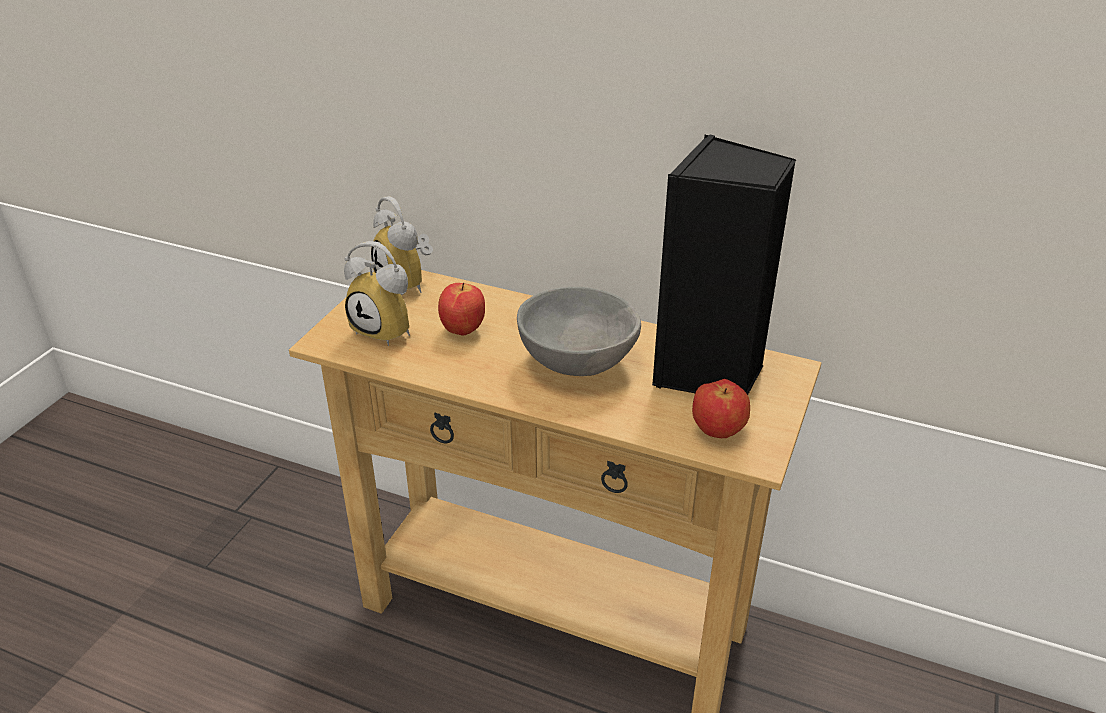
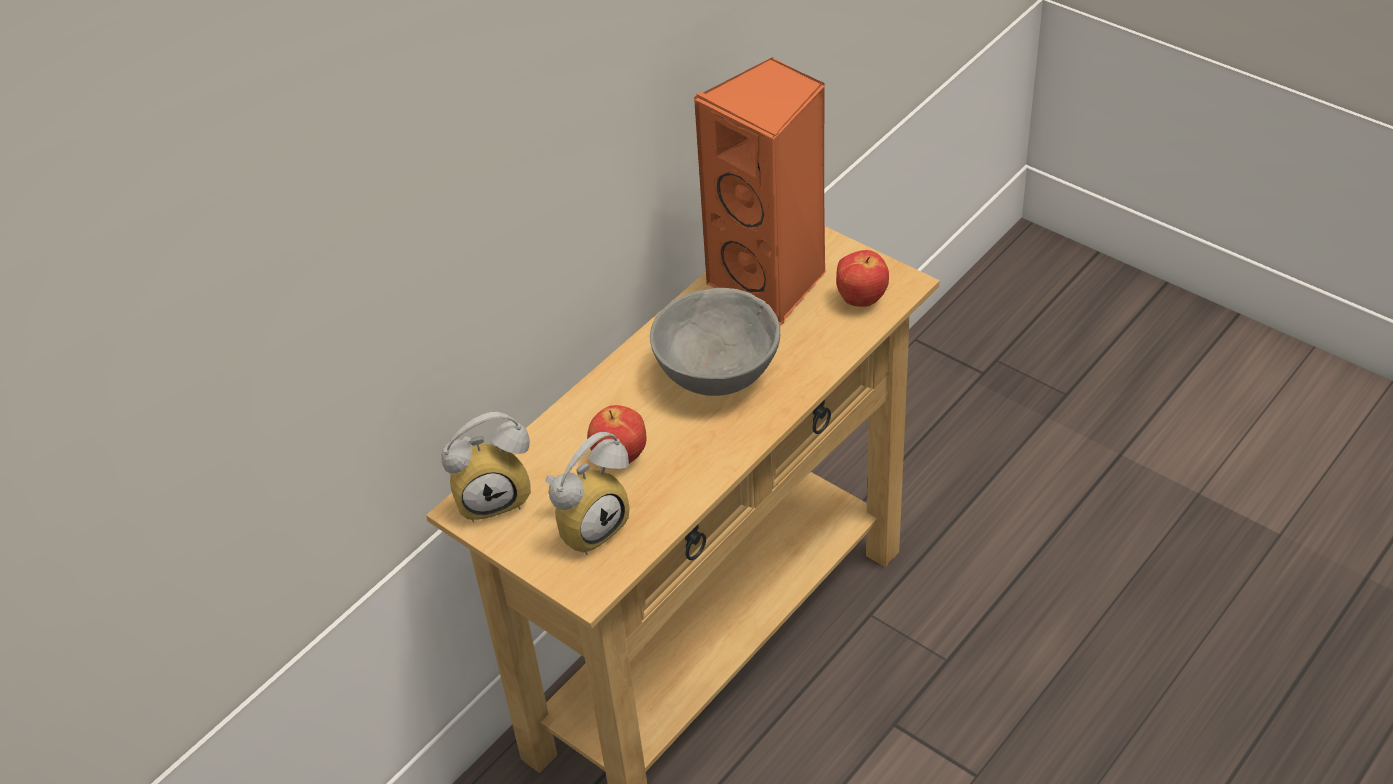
camera: 70 degrees left, 10 degrees up
black speaker [652,135,796,395] -> orange speaker [693,57,826,325]

